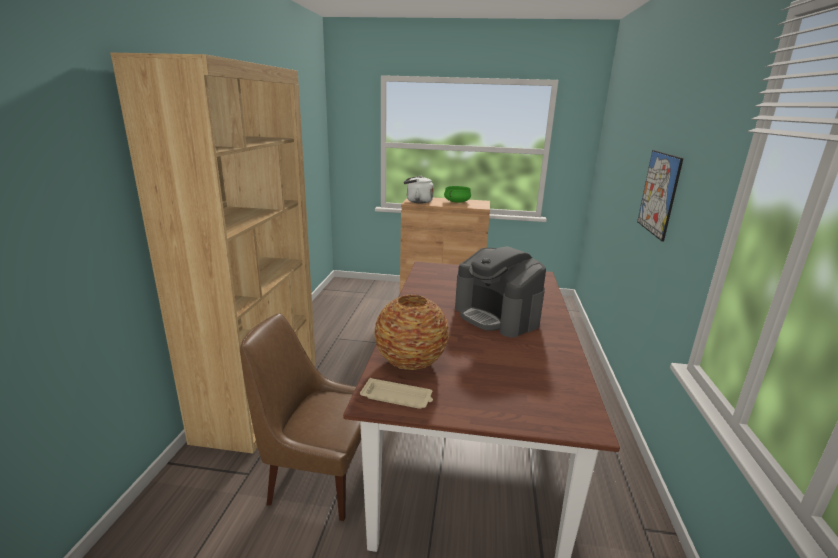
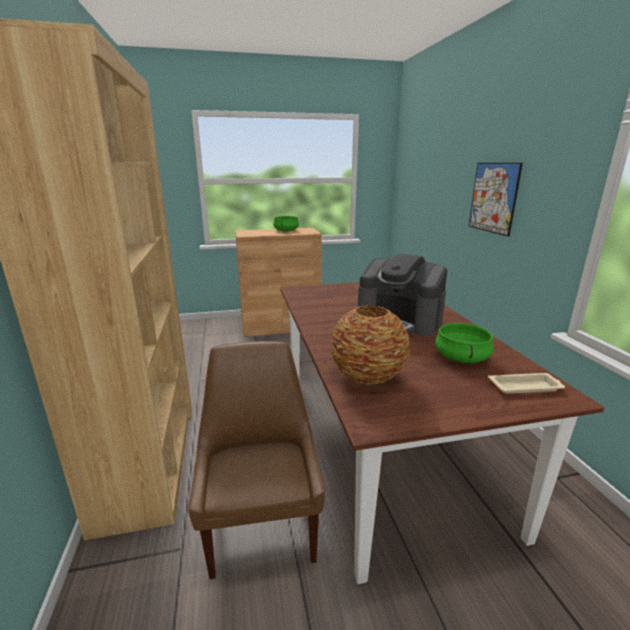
camera: 20 degrees left, 0 degrees up
brown chair [240,313,361,521] -> brown chair turned 90 degrees clockwise [188,341,325,579]
beige tray [360,378,433,409] -> beige tray moved to [488,373,565,394]
white kettle [404,176,434,203] -> none
none -> green cooking pot [435,323,494,363]

